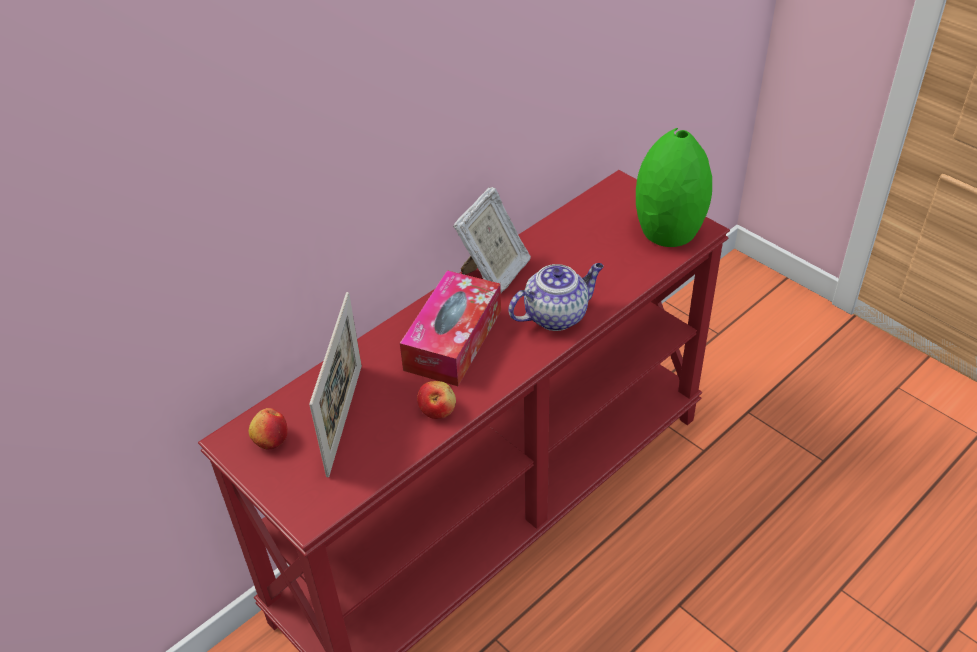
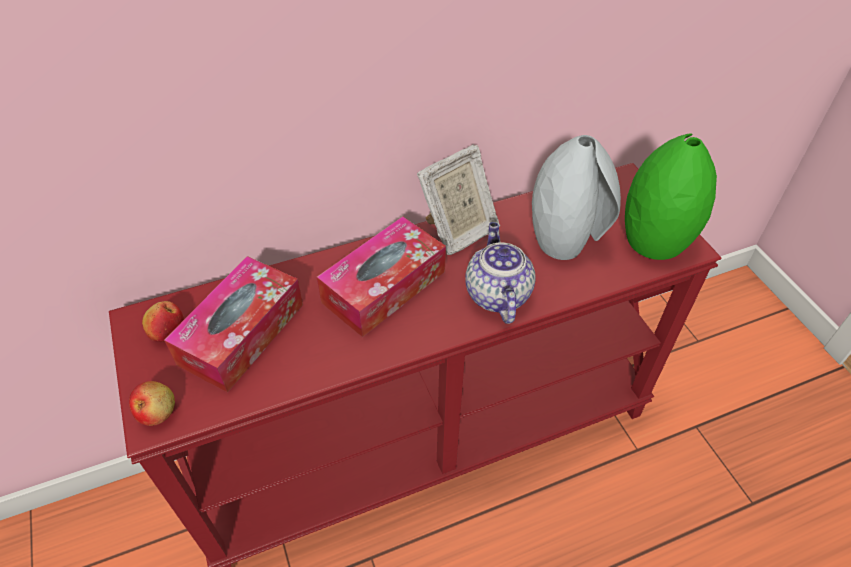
camera: 20 degrees right, 5 degrees up
picture frame [309,292,362,477] -> tissue box [164,256,303,393]
apple [417,381,456,419] -> apple moved to [129,381,175,426]
teapot [508,263,604,331] -> teapot turned 90 degrees counterclockwise [465,222,536,324]
none -> grey vase [532,135,621,260]

